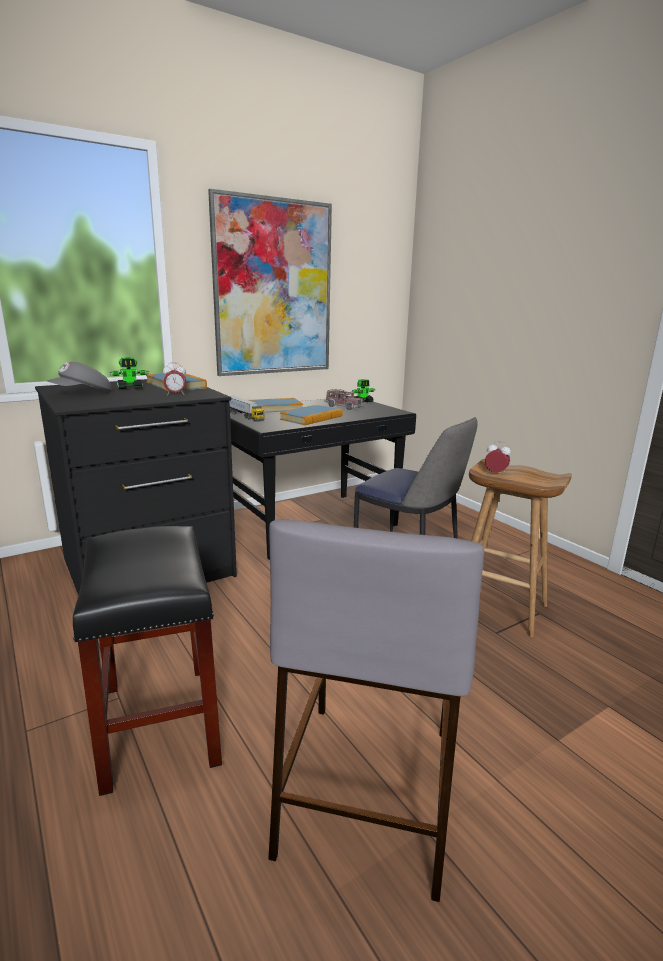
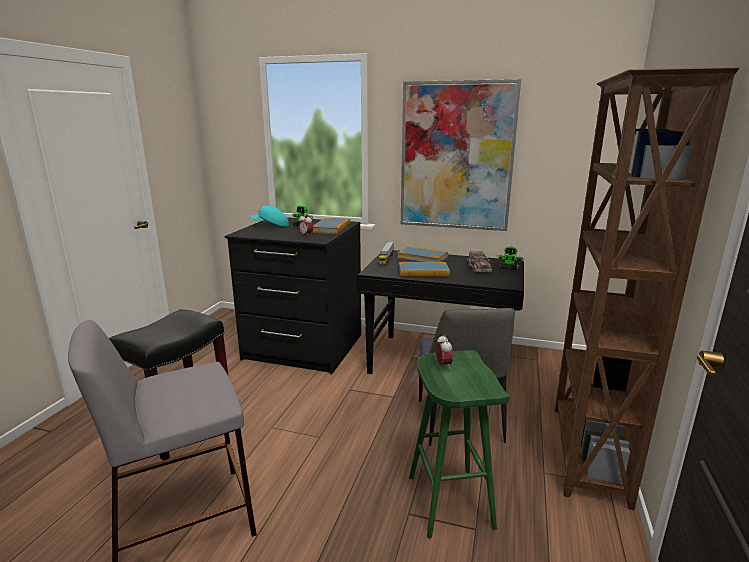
camera: 50 degrees right, 0 degrees up
grey cap [47,362,112,392] -> turquoise cap [251,206,289,227]
brown stool [469,459,572,637] -> green stool [409,350,510,539]
none -> brown bookcase [555,67,740,510]

